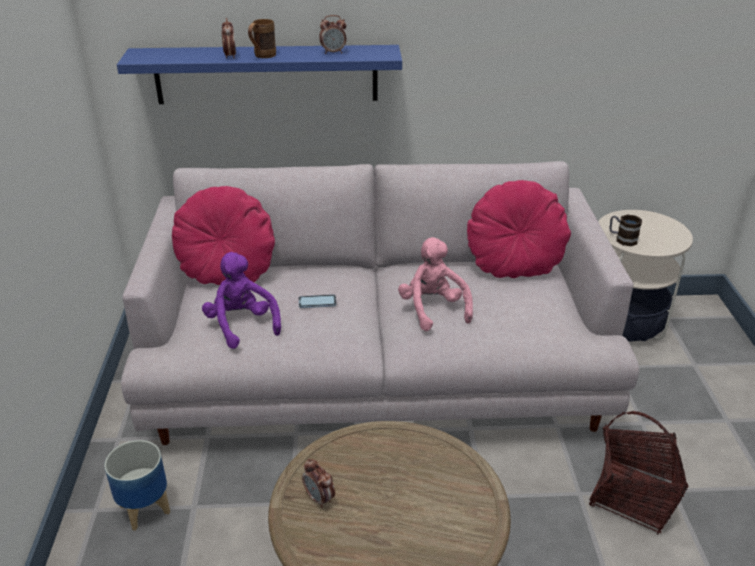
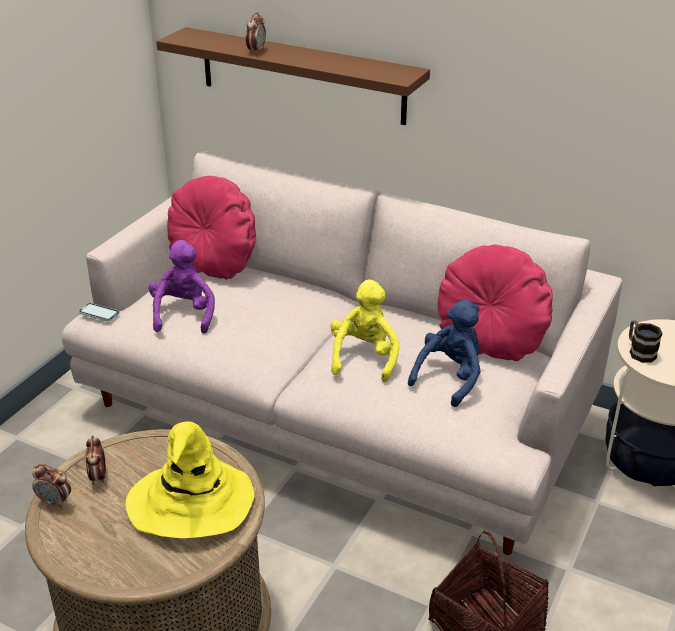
camera: 30 degrees right, 0 degrees up
planter [104,440,170,531] -> none
blue shelf [117,45,402,104] -> brown shelf [156,27,430,125]
brown mug [248,19,276,58] -> none
phone [299,294,336,308] -> phone moved to [79,303,119,322]
alarm clock [319,15,346,54] -> alarm clock moved to [32,464,71,509]
pink plush toy [398,237,473,331] -> yellow plush toy [330,280,399,382]
none -> yellow hat [126,421,254,538]
none -> blue plush toy [408,300,480,407]

